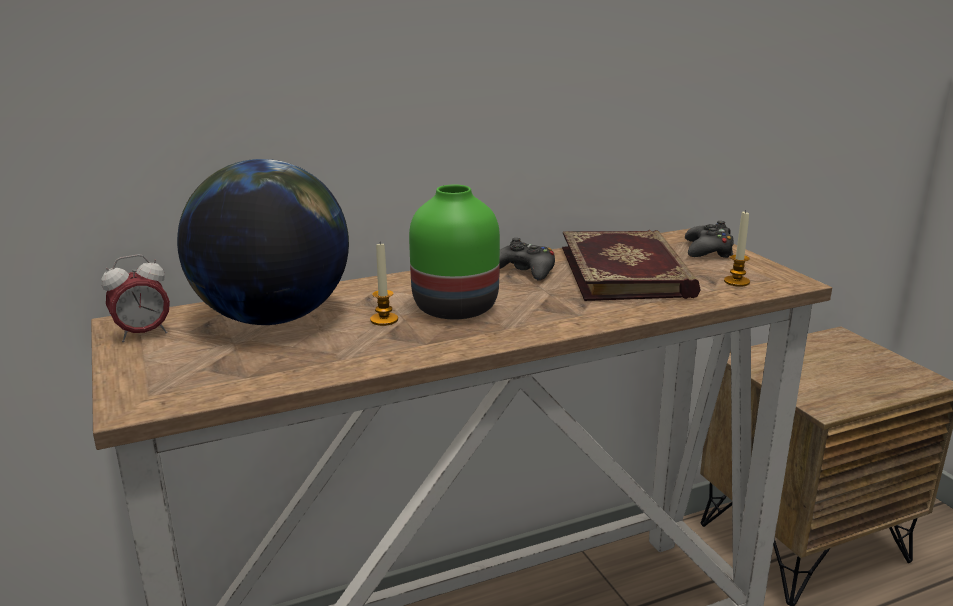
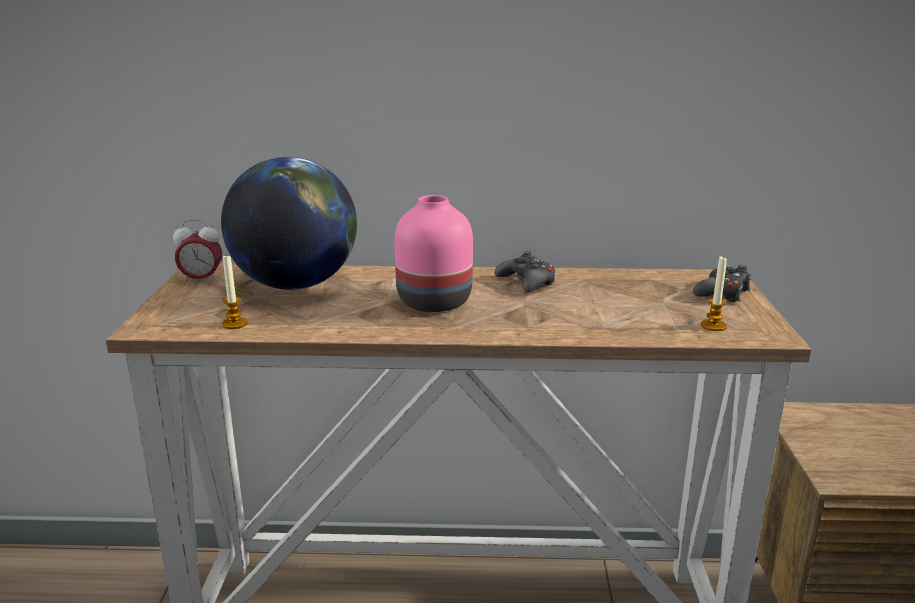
camera: 25 degrees right, 0 degrees up
candle [370,242,398,326] -> candle moved to [222,254,247,329]
green vase [409,185,500,320] -> pink vase [395,195,473,312]
book [562,230,701,301] -> none

